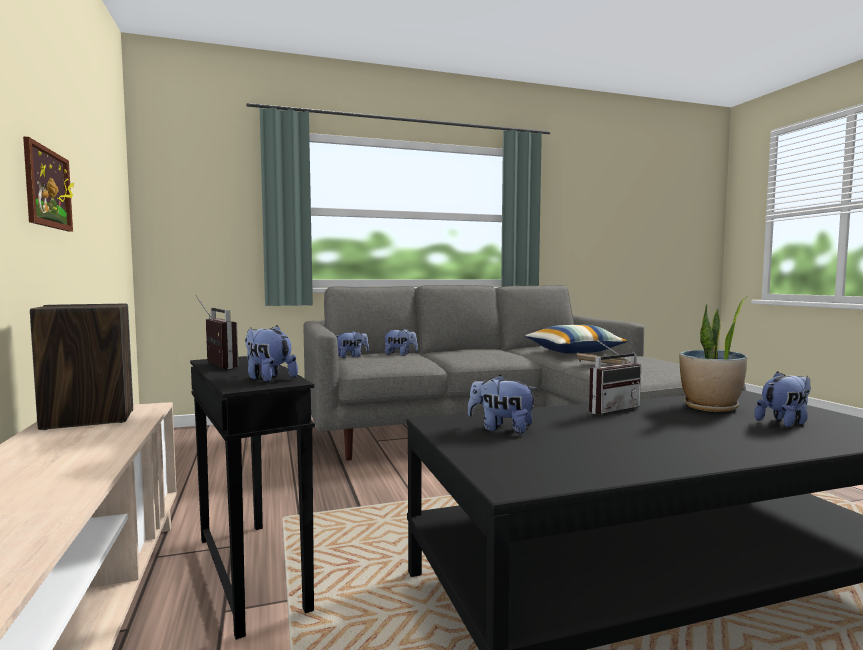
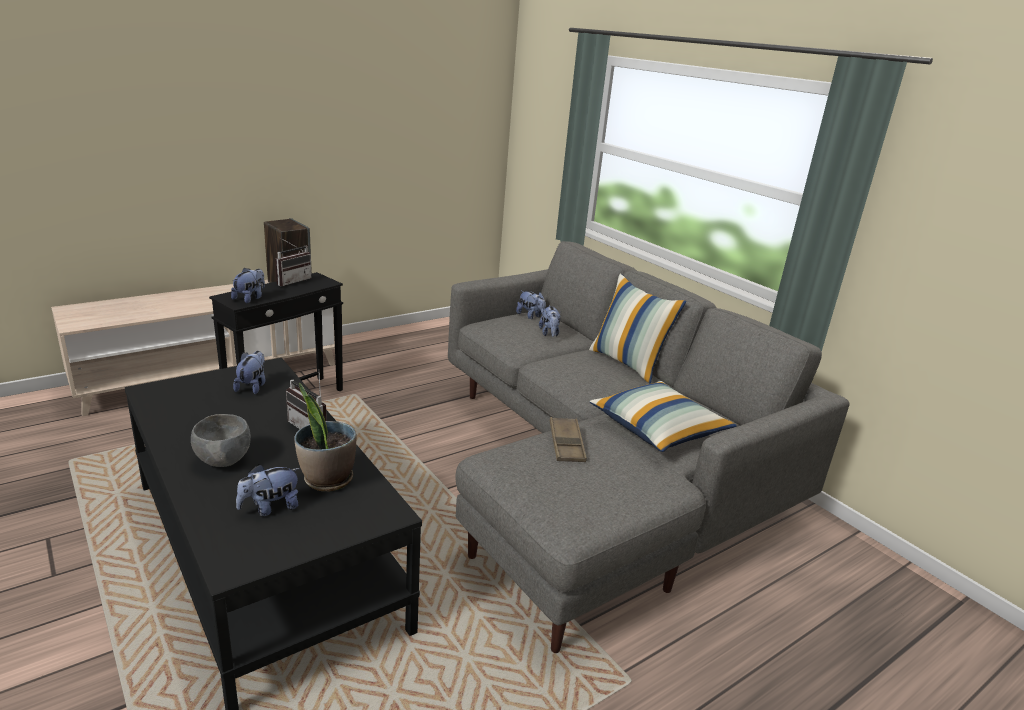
camera: 70 degrees right, 20 degrees up
picture [23,136,74,232] -> none
plush toy [754,371,811,427] -> plush toy turned 105 degrees clockwise [236,464,300,516]
none -> grey bowl [191,414,251,467]
none -> pillow [589,274,686,384]

